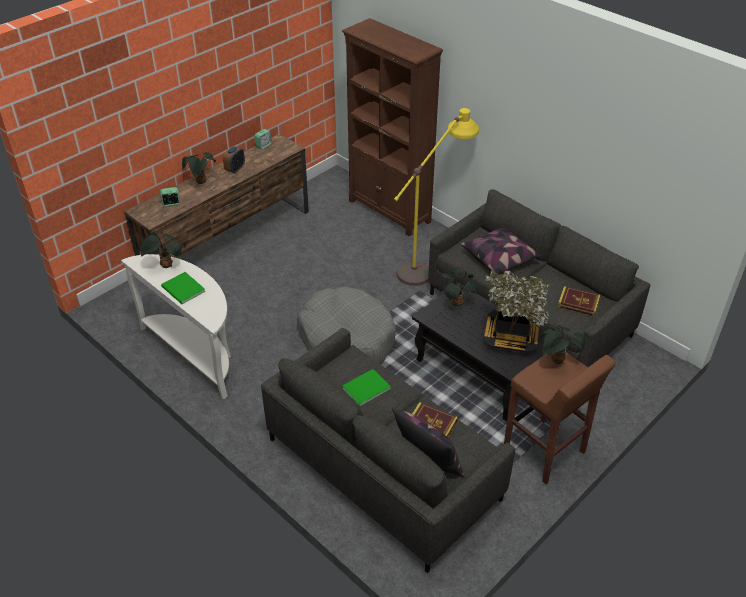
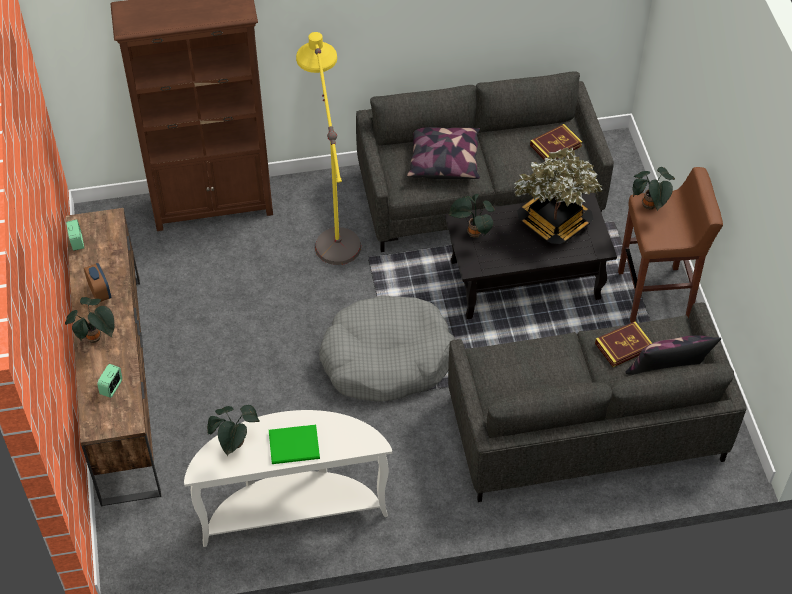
camera: 55 degrees left, 10 degrees up
green book [342,369,391,406] -> none

